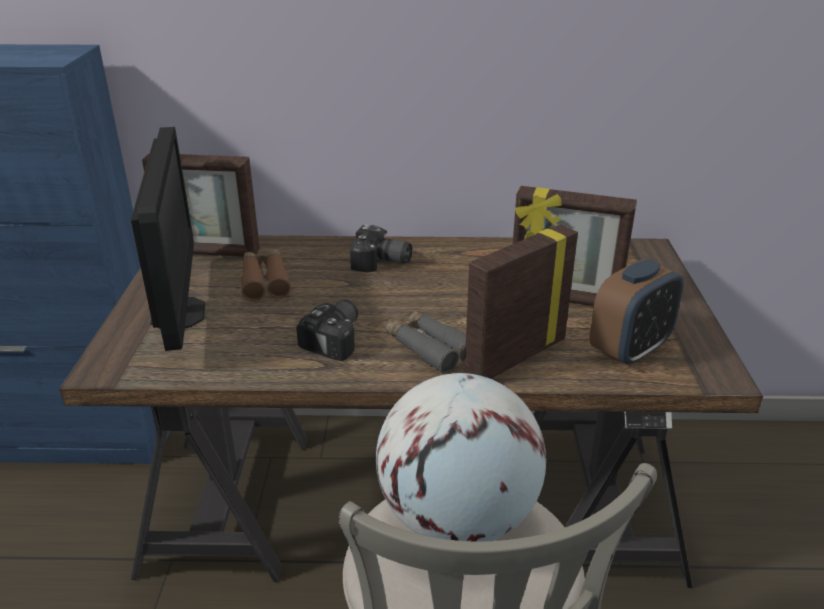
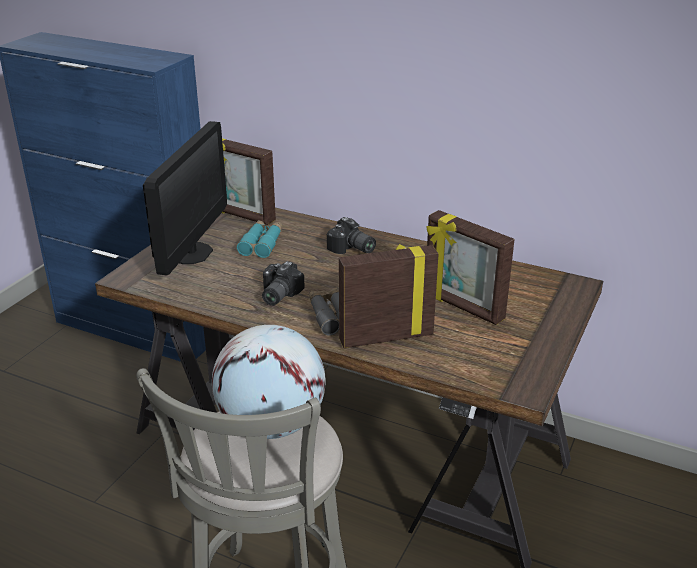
camera: 25 degrees right, 0 degrees up
brown binoculars [241,249,291,301] -> turquoise binoculars [237,220,282,258]
camera [296,300,358,361] -> camera turned 150 degrees clockwise [262,261,305,306]
alarm clock [589,259,683,367] -> none

